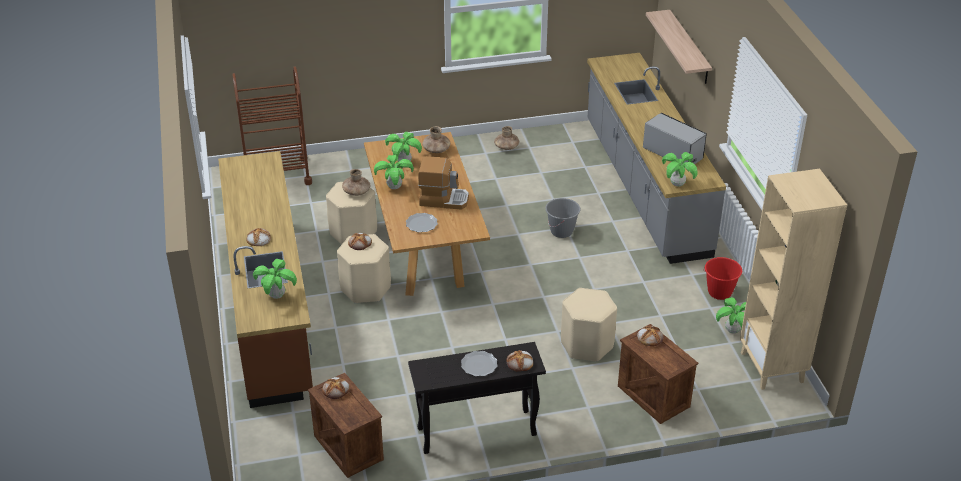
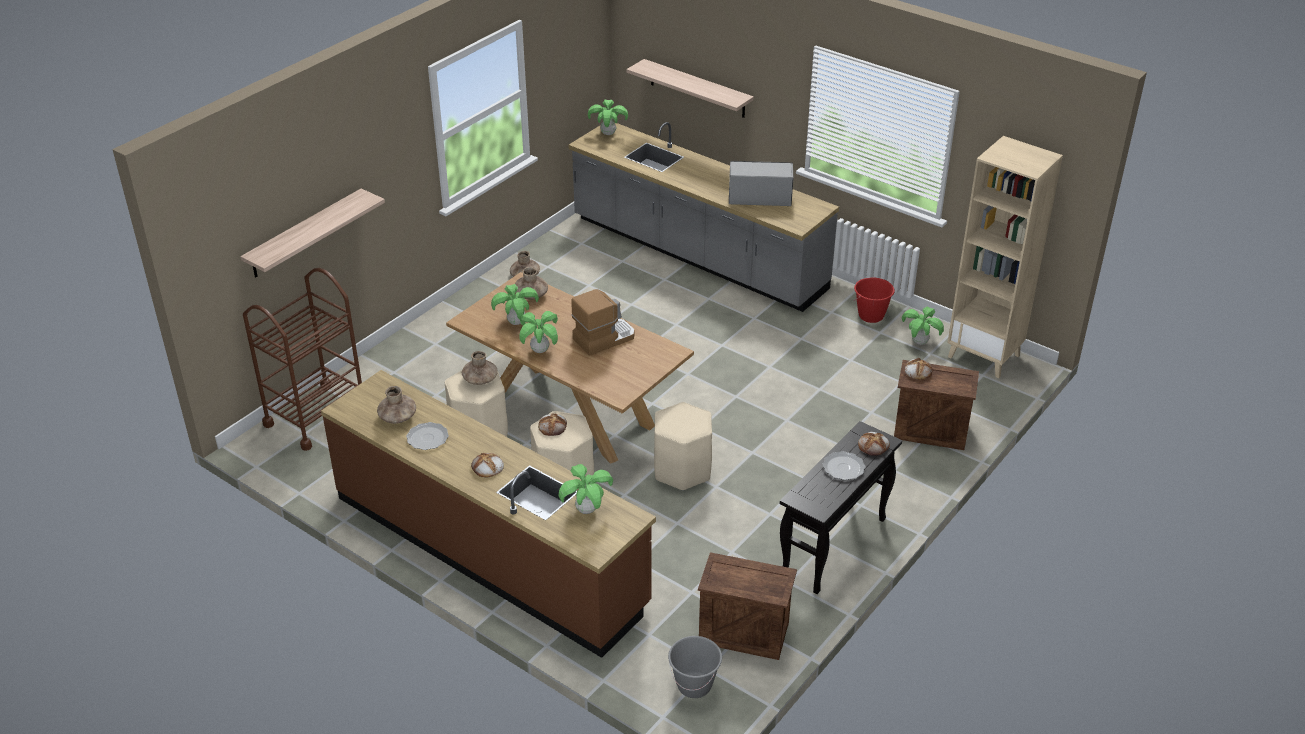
camera: 40 degrees left, 0 degrees up
bread [322,377,350,399] -> none
plate [406,213,438,232] -> plate moved to [406,422,449,450]
grey bucket [545,198,581,238] -> grey bucket moved to [668,636,722,698]
beige stool [561,288,617,361] -> beige stool moved to [654,402,712,491]
potted plant [662,152,698,187] -> potted plant moved to [588,100,628,135]
none -> shelf [240,189,385,277]
none -> brown vase [377,386,416,424]

